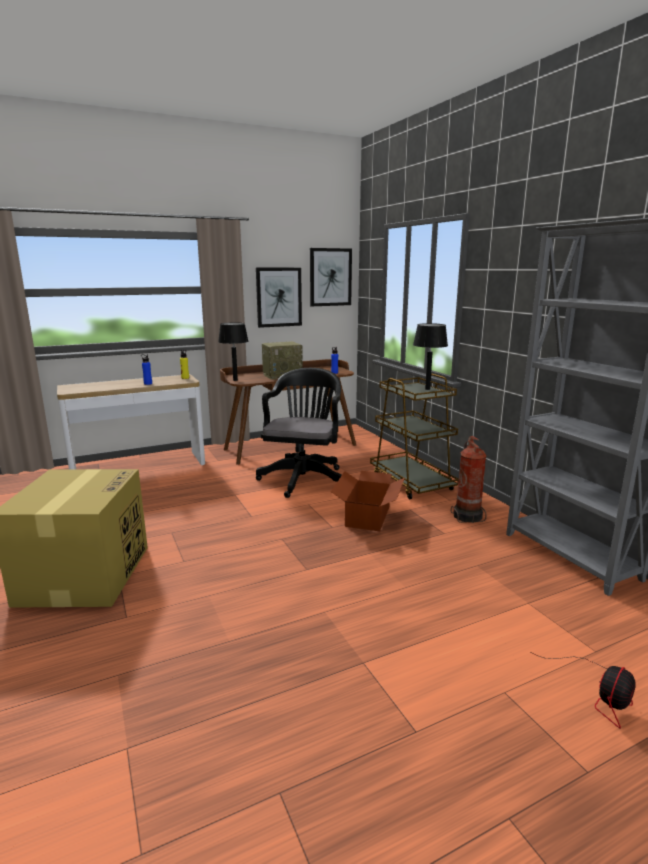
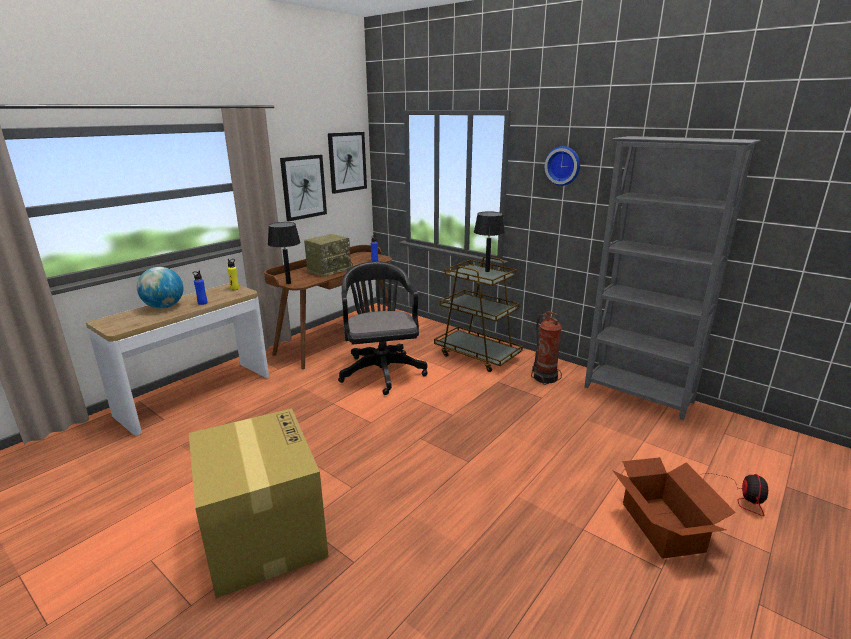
camera: 25 degrees left, 5 degrees up
cardboard box [331,471,405,531] -> cardboard box moved to [612,457,736,558]
none -> globe [137,267,183,309]
none -> wall clock [544,146,580,186]

